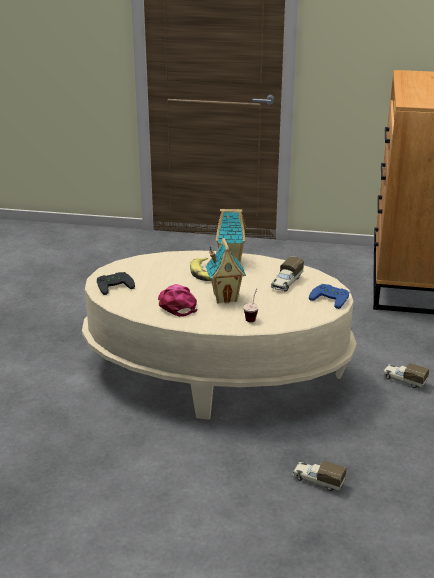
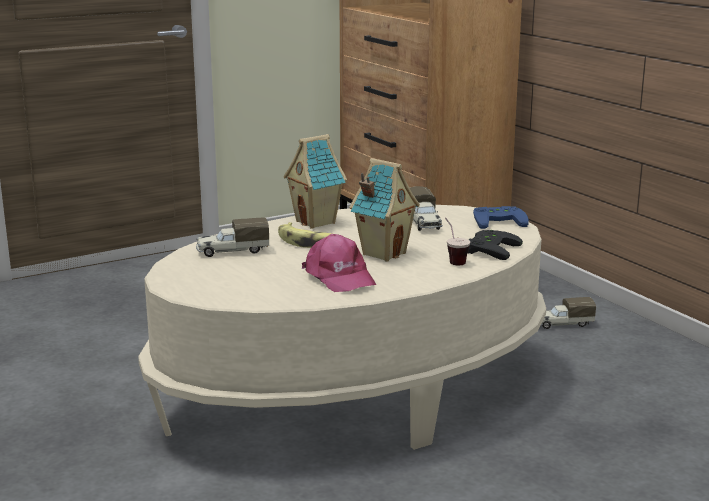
camera: 40 degrees left, 10 degrees down
black game controller [97,272,135,295] -> black game controller moved to [468,230,523,260]
pink cap [158,284,198,317] -> pink cap turned 150 degrees counterclockwise [302,234,376,292]
toy truck [293,461,347,491] -> toy truck moved to [196,217,269,257]

